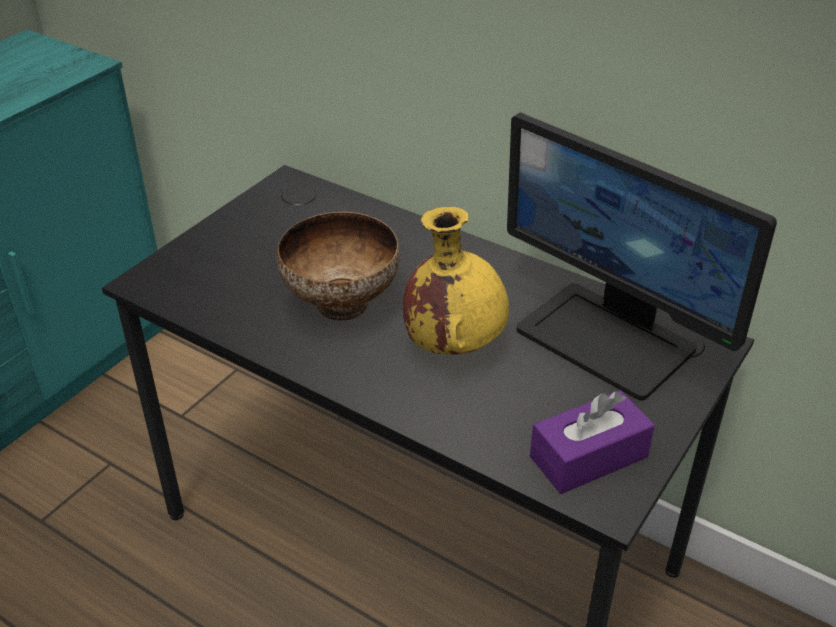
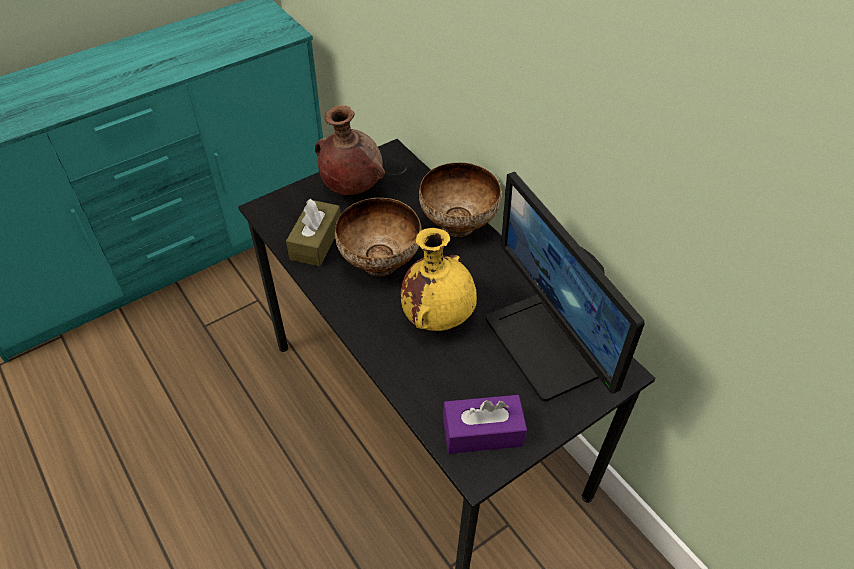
camera: 20 degrees right, 10 degrees up
none -> brown tissue box [286,199,341,266]
none -> brown vase [315,105,385,195]
none -> bowl [419,162,502,237]

